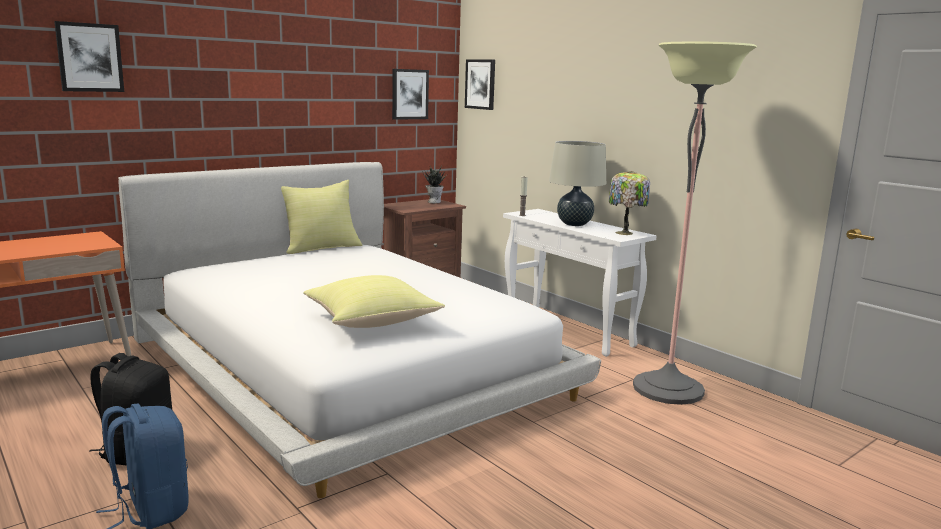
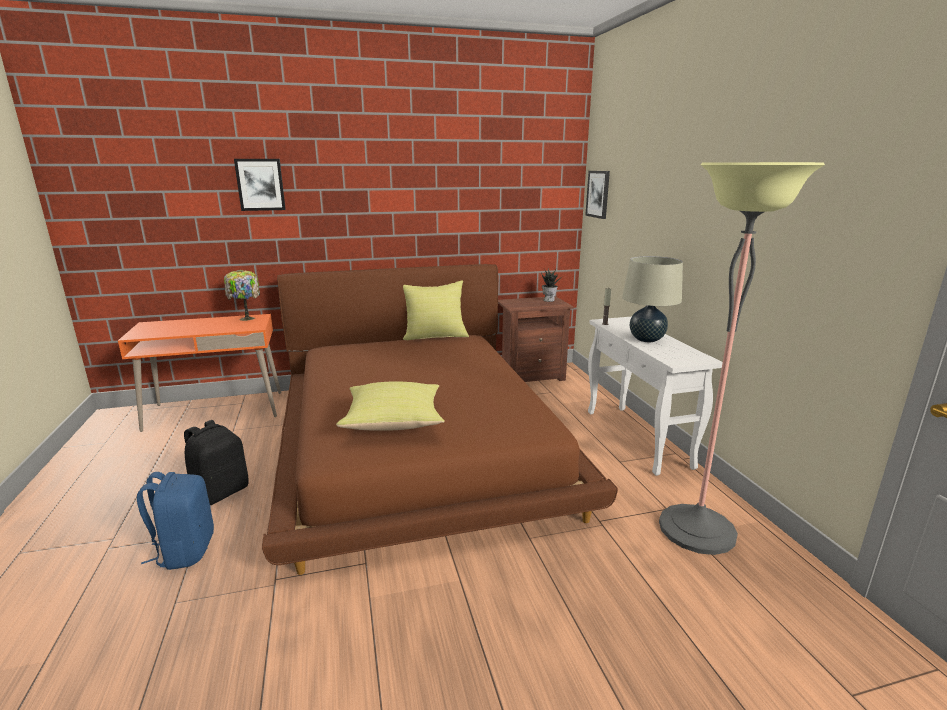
camera: 25 degrees right, 5 degrees up
white bed [118,162,601,498] -> brown bed [262,264,618,575]
picture [392,69,429,120] -> none
table lamp [609,171,650,235] -> table lamp moved to [224,270,260,321]

